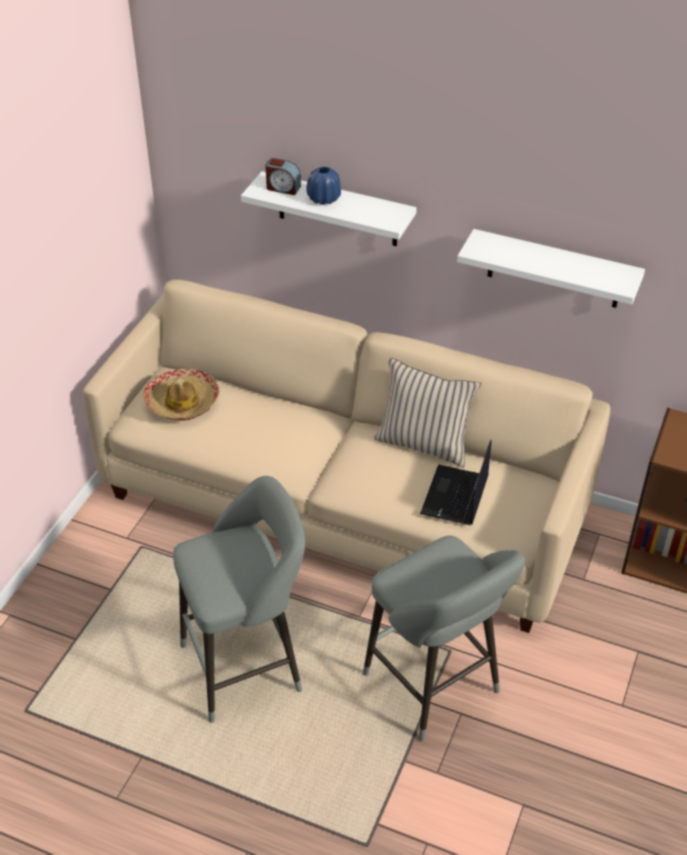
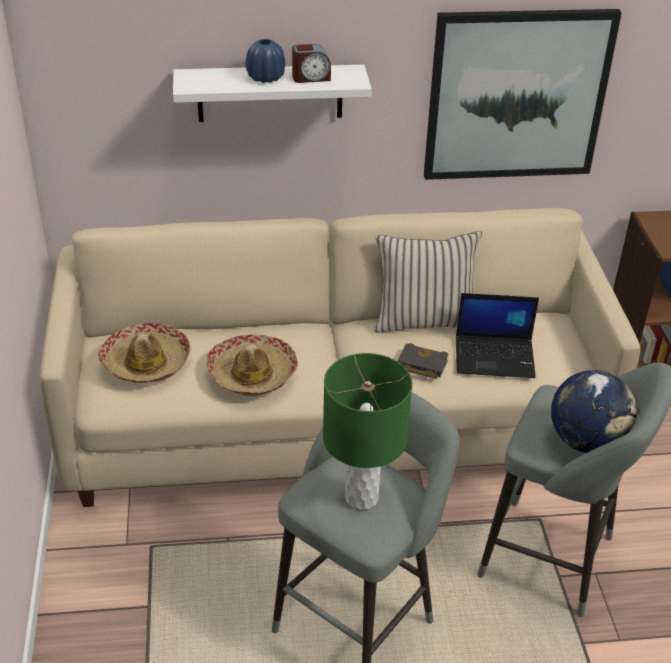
camera: 30 degrees left, 5 degrees down
alarm clock [265,158,301,195] -> alarm clock moved to [292,44,331,83]
laptop [420,440,491,525] -> laptop turned 75 degrees counterclockwise [456,293,539,378]
white shelf [457,229,645,308] -> picture [424,9,622,180]
none -> hat [207,334,298,396]
none -> green table lamp [323,353,412,510]
none -> black book [397,343,449,379]
none -> globe [551,370,637,453]

